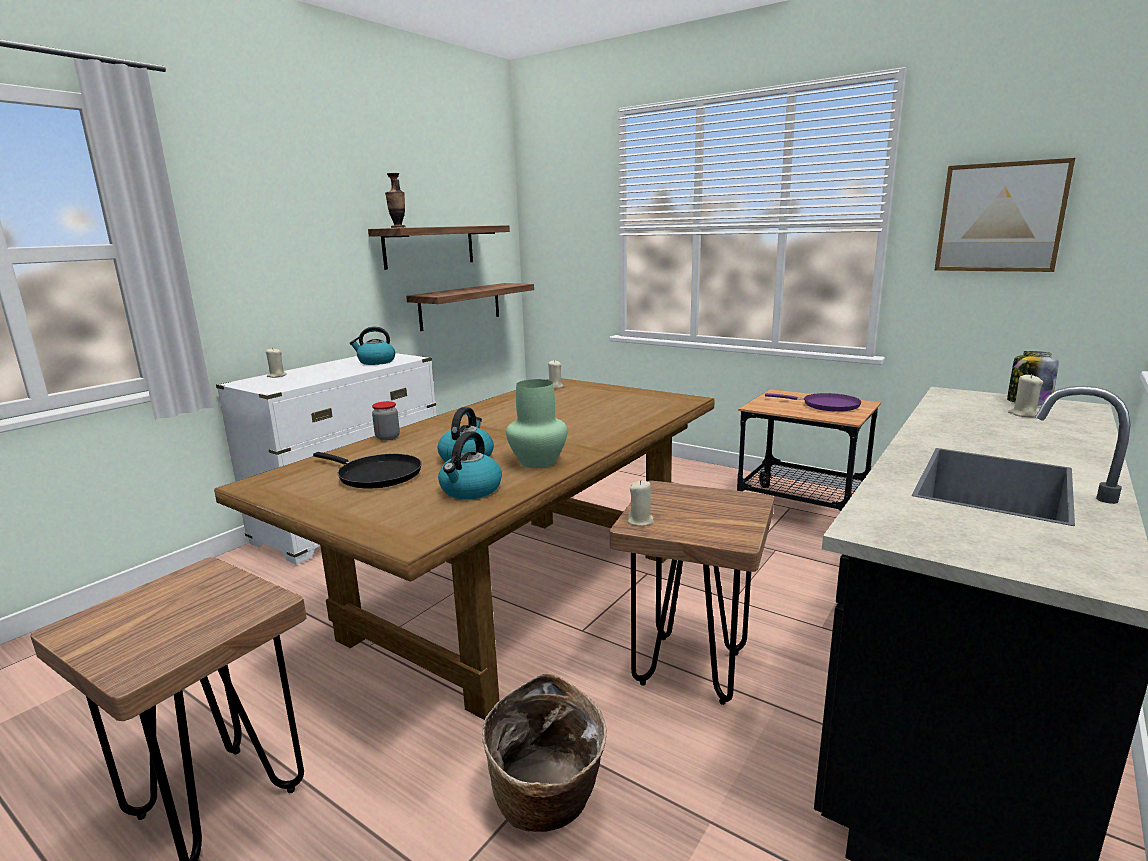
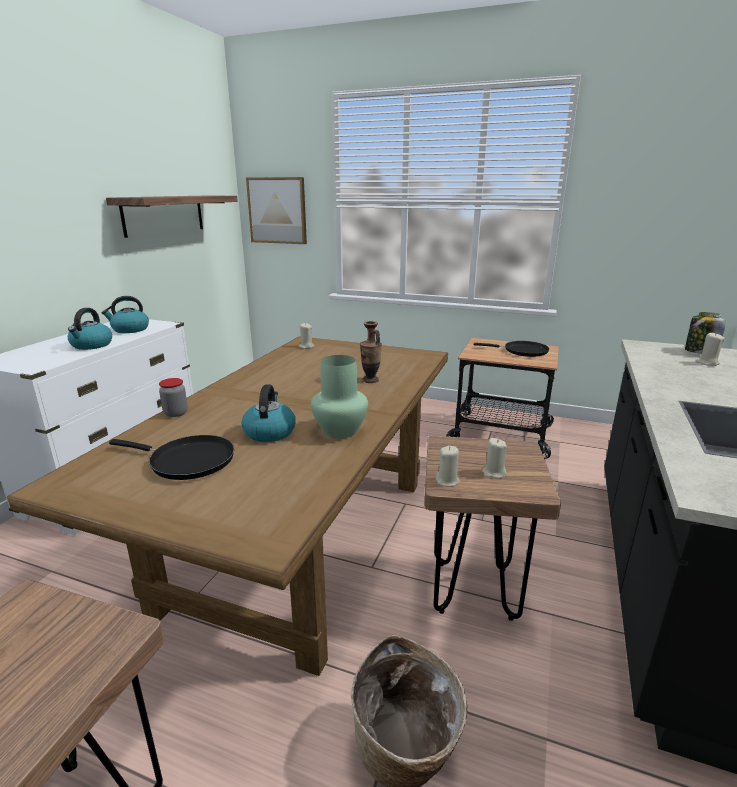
camera: 15 degrees left, 5 degrees up
beige candle [266,348,287,378] -> beige candle moved to [482,438,507,479]
vase [385,173,406,228] -> vase moved to [360,321,382,383]
shelf [406,283,534,331] -> none
kettle [438,431,502,499] -> kettle moved to [68,308,112,350]
purple frying pan [765,393,861,412] -> black frying pan [474,341,549,357]
picture [935,158,1075,272] -> picture moved to [246,177,307,244]

